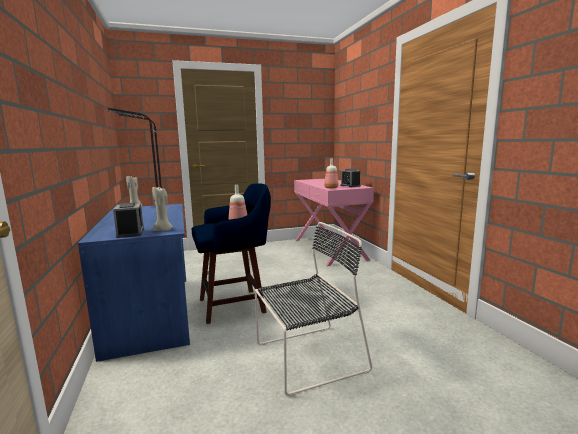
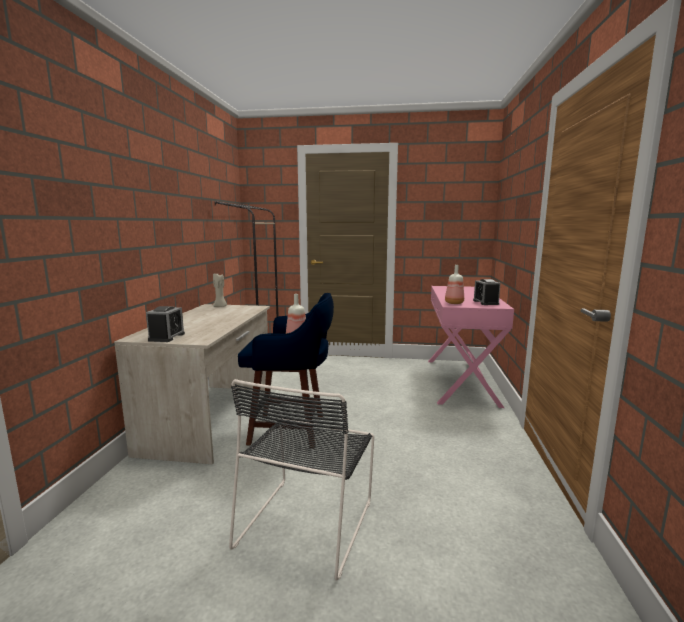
camera: 25 degrees right, 0 degrees up
blue desk [78,204,190,362] -> beige desk [114,304,270,464]
beige candle [152,187,173,231] -> none
black chair [255,222,372,396] -> black chair turned 105 degrees clockwise [229,379,374,581]

